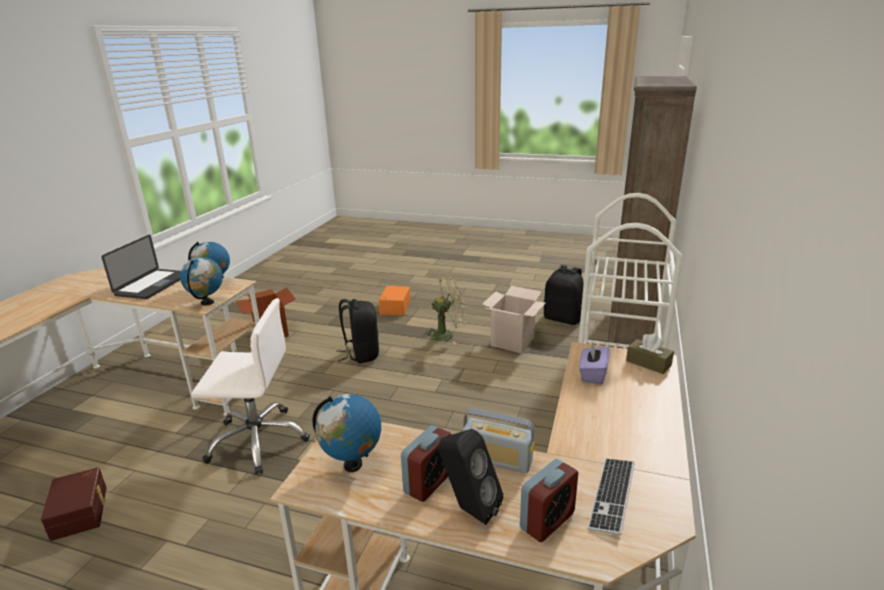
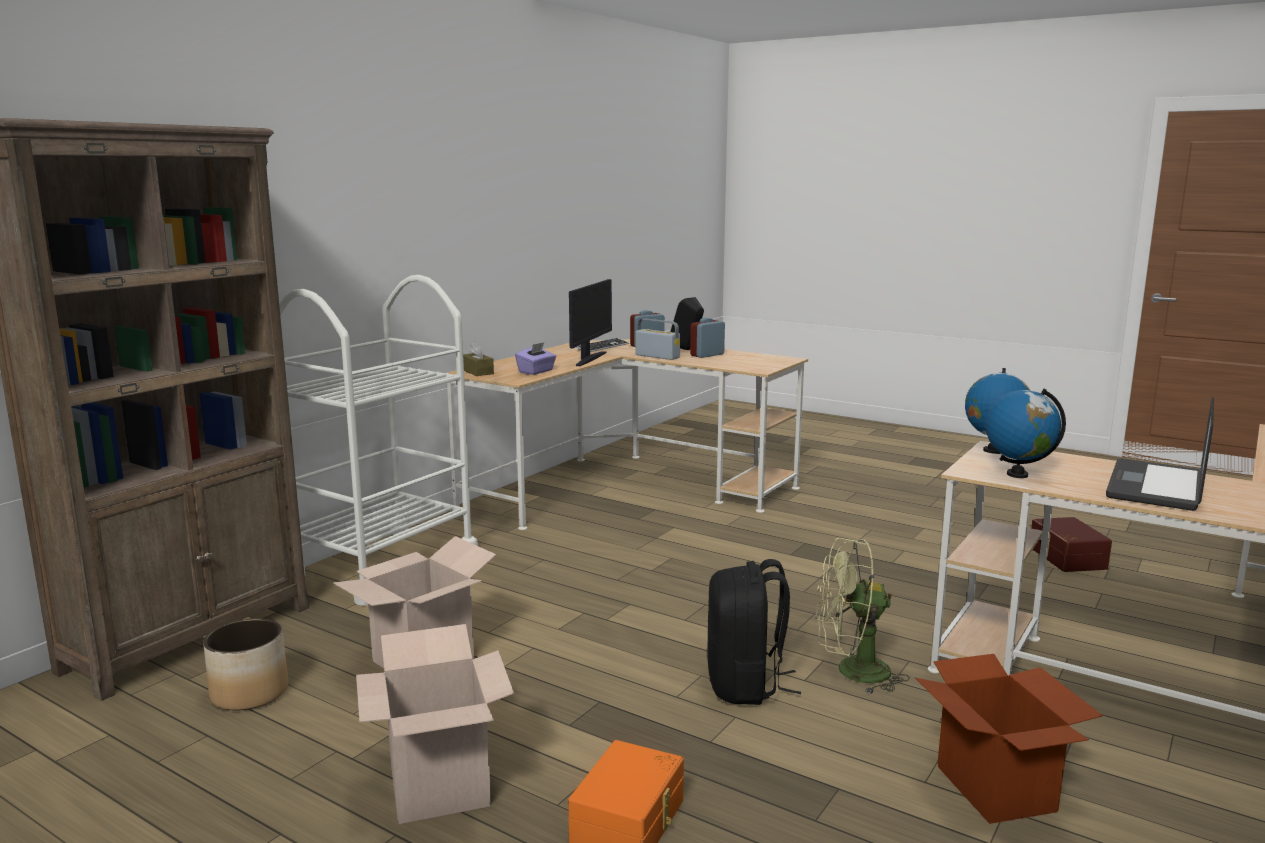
camera: 165 degrees left, 10 degrees down
white office chair [192,298,310,475] -> none
globe [312,394,381,472] -> none
green fan [423,276,466,344] -> green fan moved to [815,538,910,695]
black backpack [544,265,584,325] -> planter [203,619,288,711]
none -> cardboard box [356,624,514,824]
none -> monitor [569,279,612,366]

